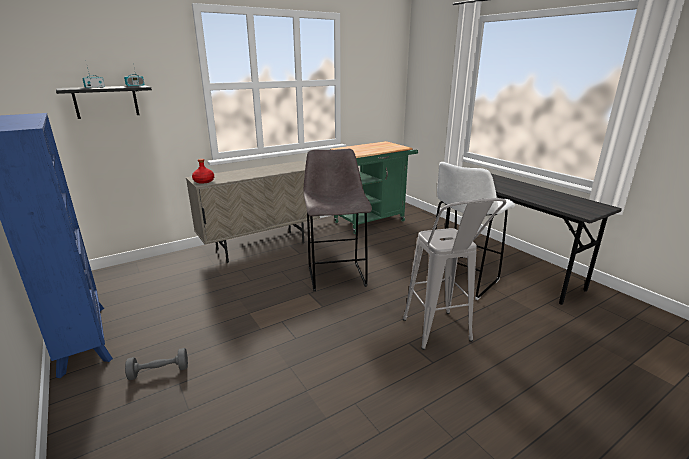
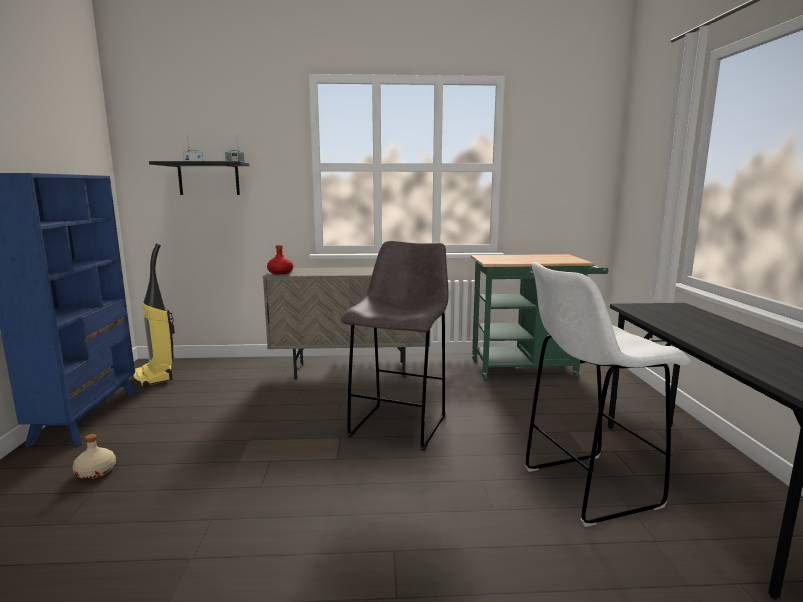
camera: 30 degrees right, 10 degrees down
grey dumbbell [125,348,188,380] -> beige bottle [73,434,116,479]
grey stool [403,198,506,350] -> none
none -> vacuum cleaner [133,243,175,387]

